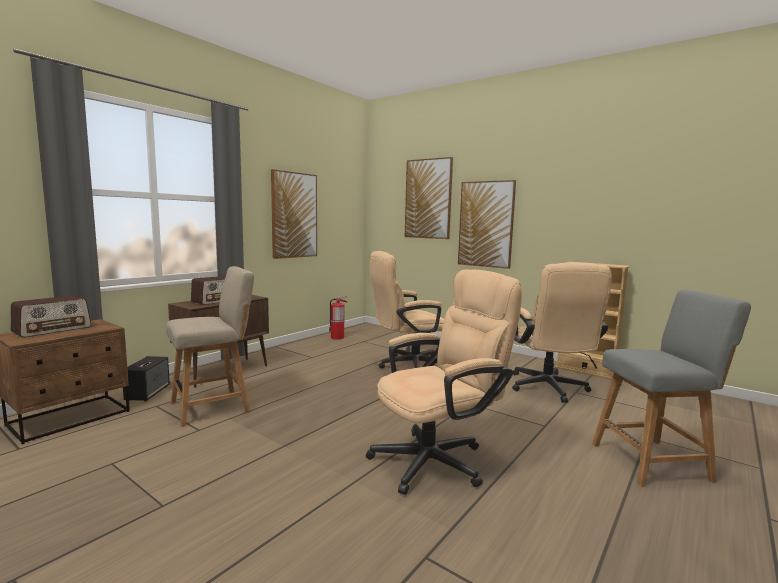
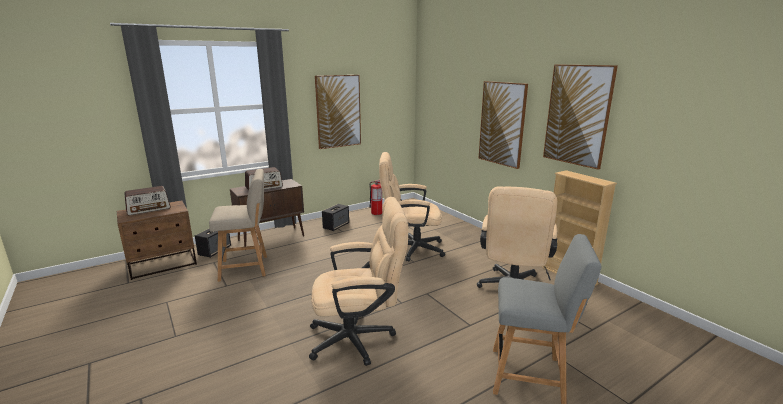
camera: 20 degrees right, 10 degrees up
picture [405,157,453,239] -> picture moved to [543,64,618,170]
none -> speaker [322,204,349,231]

